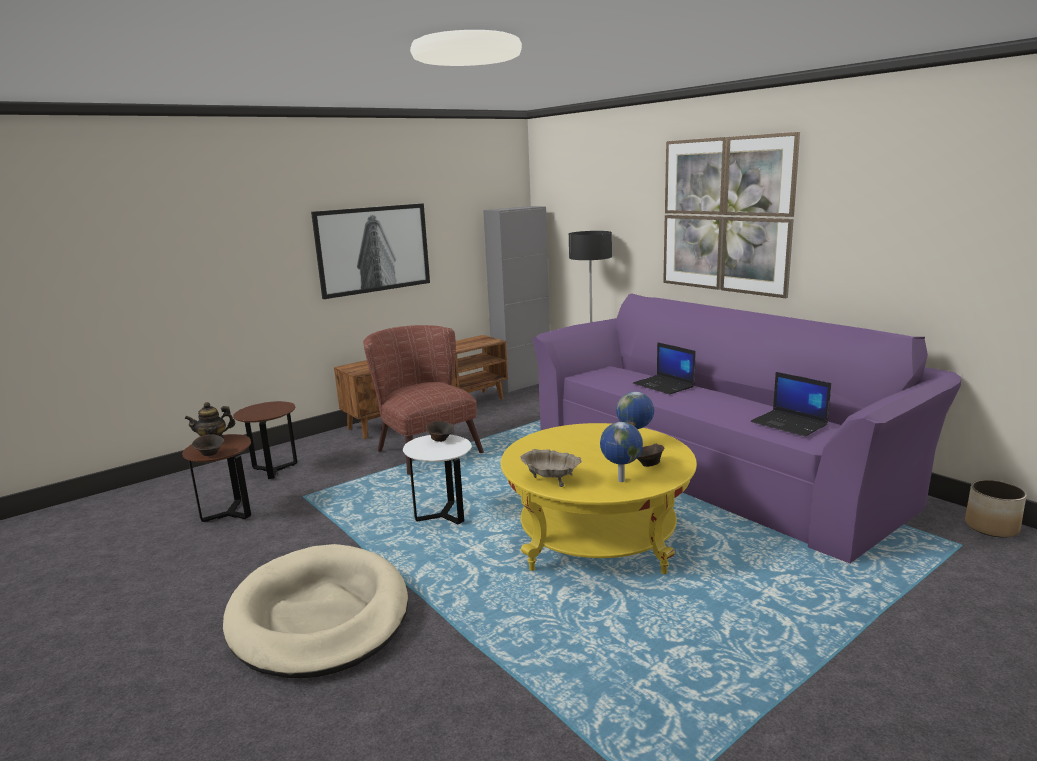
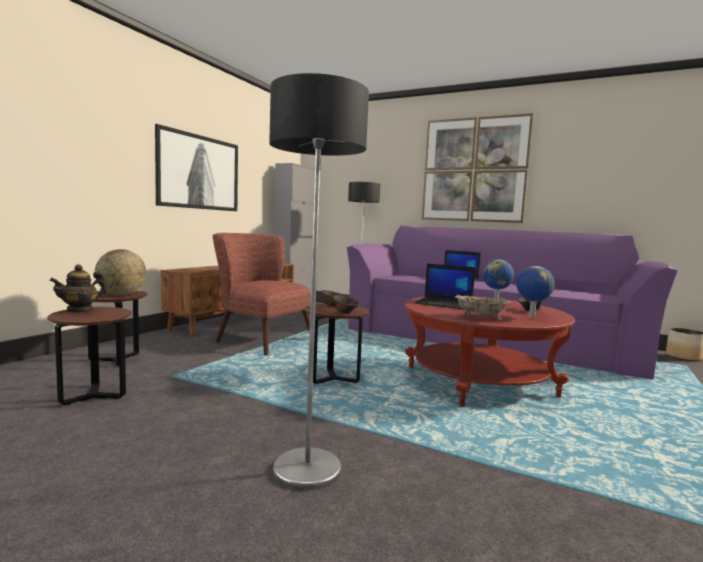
camera: 25 degrees left, 10 degrees down
brown bowl [191,434,225,456] -> brown bowl moved to [333,295,360,314]
beige dog bed [223,544,408,678] -> floor lamp [269,73,369,490]
white side table [403,435,472,524] -> brown side table [304,304,369,384]
yellow coffee table [501,423,697,574] -> red coffee table [404,297,575,407]
laptop [751,372,831,437] -> laptop moved to [414,264,475,310]
none -> globe [95,249,147,295]

